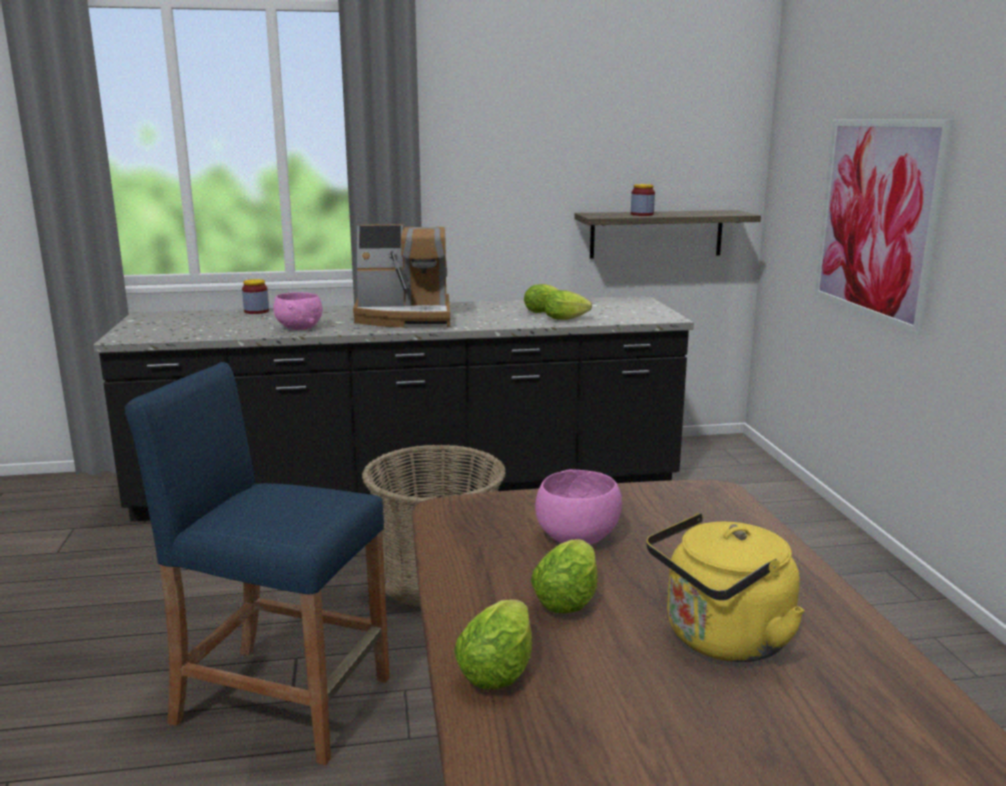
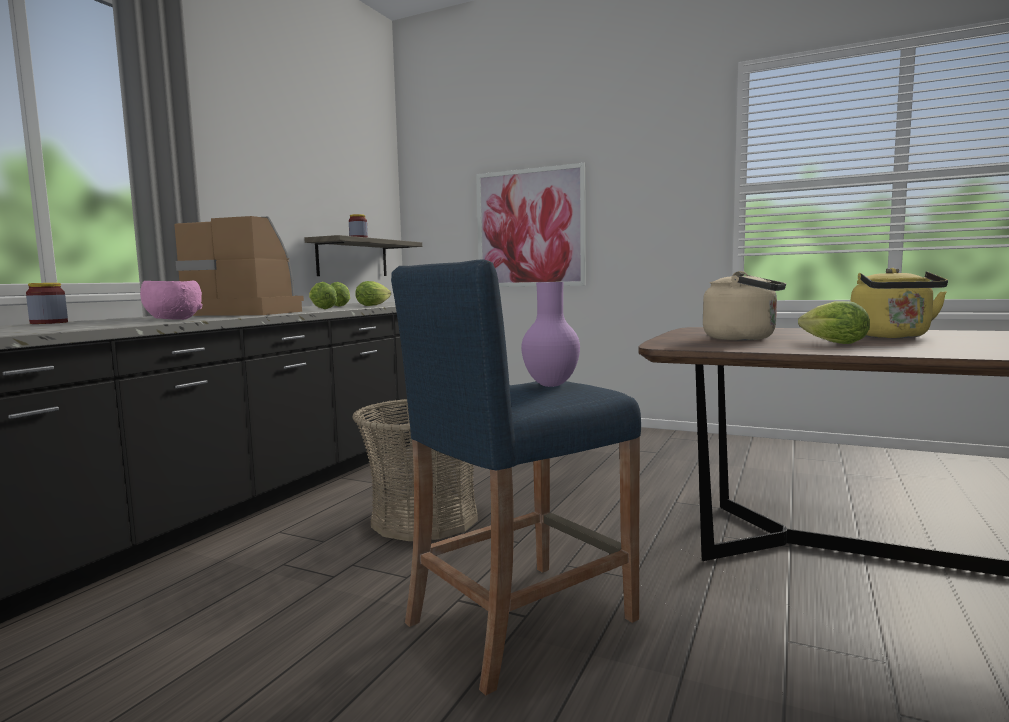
camera: 55 degrees left, 10 degrees down
coffee machine [353,224,450,327] -> coffee machine turned 105 degrees counterclockwise [174,216,304,316]
lettuce [454,600,532,690] -> lettuce moved to [309,282,337,309]
pink bowl [535,469,622,545] -> beige kettle [703,271,786,340]
none -> purple vase [521,282,580,387]

